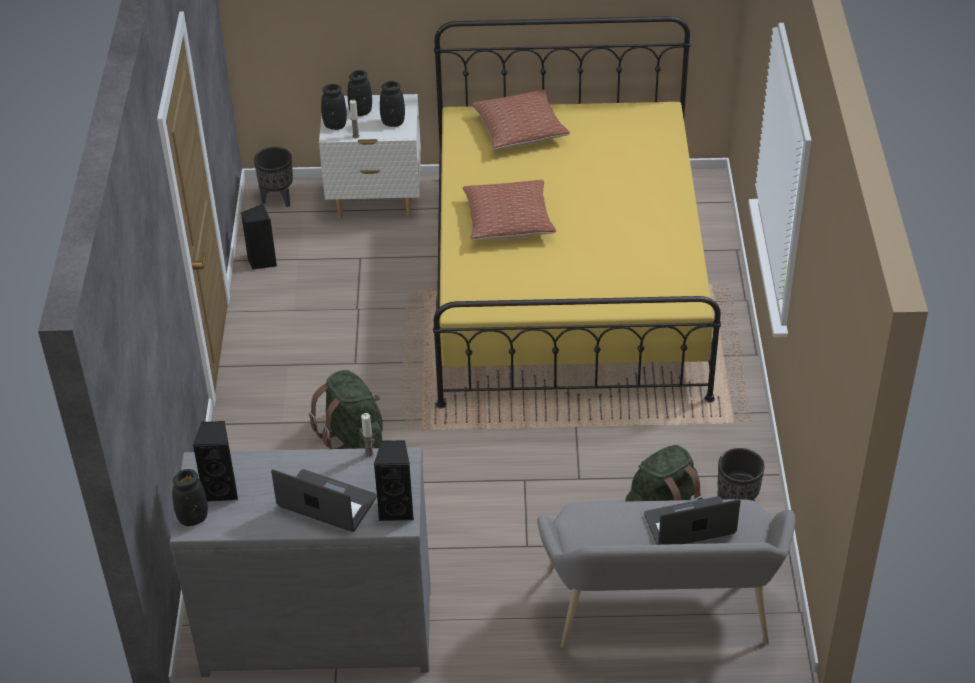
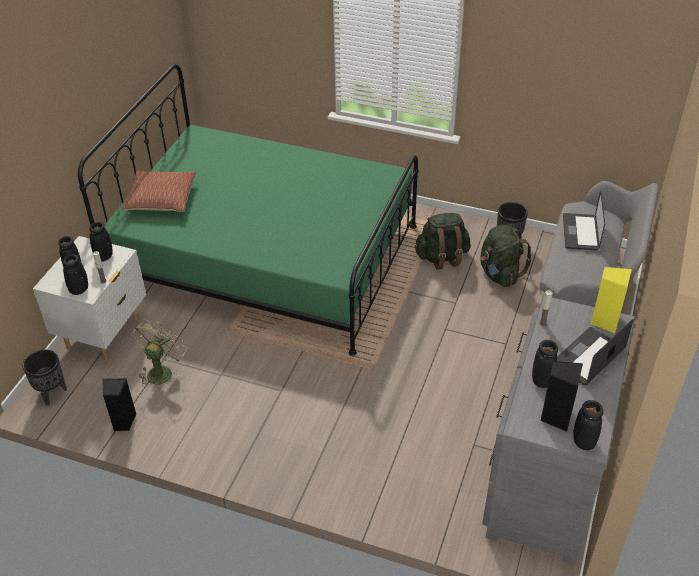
camera: 70 degrees left, 0 degrees up
green backpack [309,370,383,449] -> green backpack moved to [414,213,471,270]
black speaker [373,440,414,521] -> yellow speaker [591,267,632,333]
yellow bed [433,16,721,408] -> green bed [78,64,419,356]
pillow [463,180,556,240] -> none
none -> green fan [133,320,187,388]
none -> black vase [532,340,558,388]

